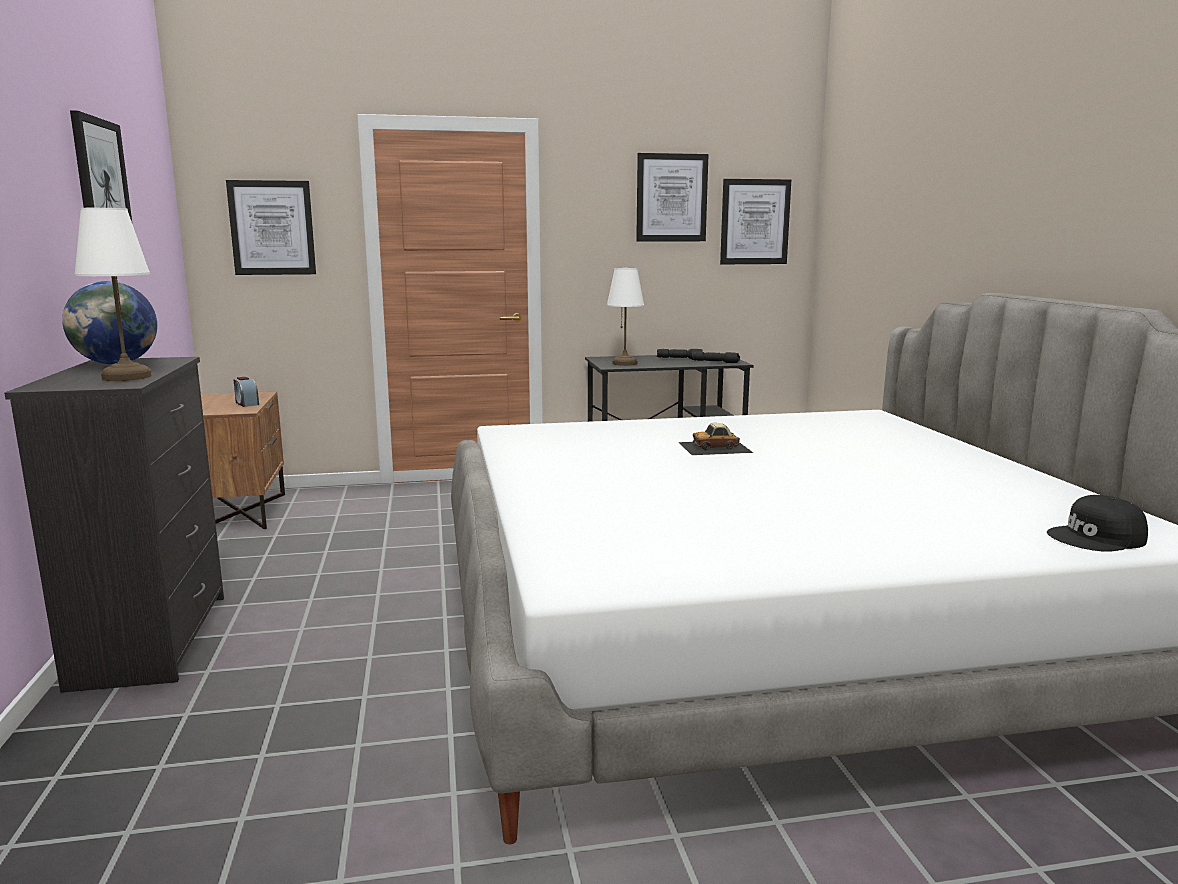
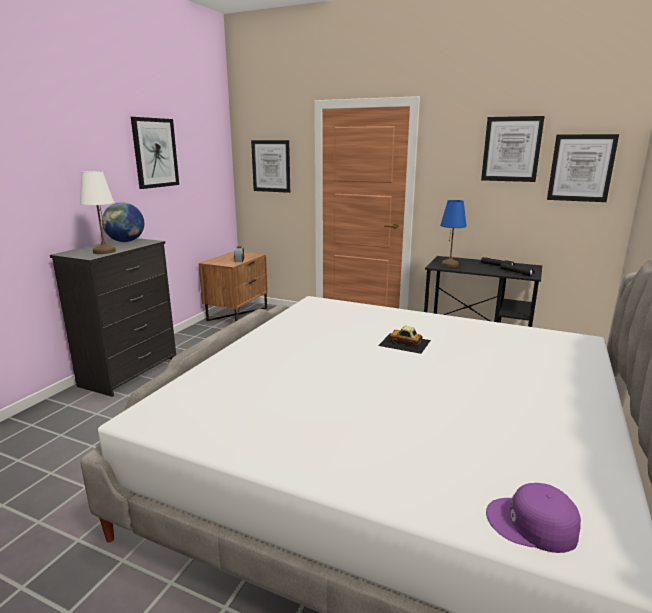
camera: 35 degrees right, 5 degrees up
white table lamp [607,268,644,366] -> blue table lamp [440,200,467,267]
black cap [1047,495,1148,552] -> purple cap [486,483,581,553]

